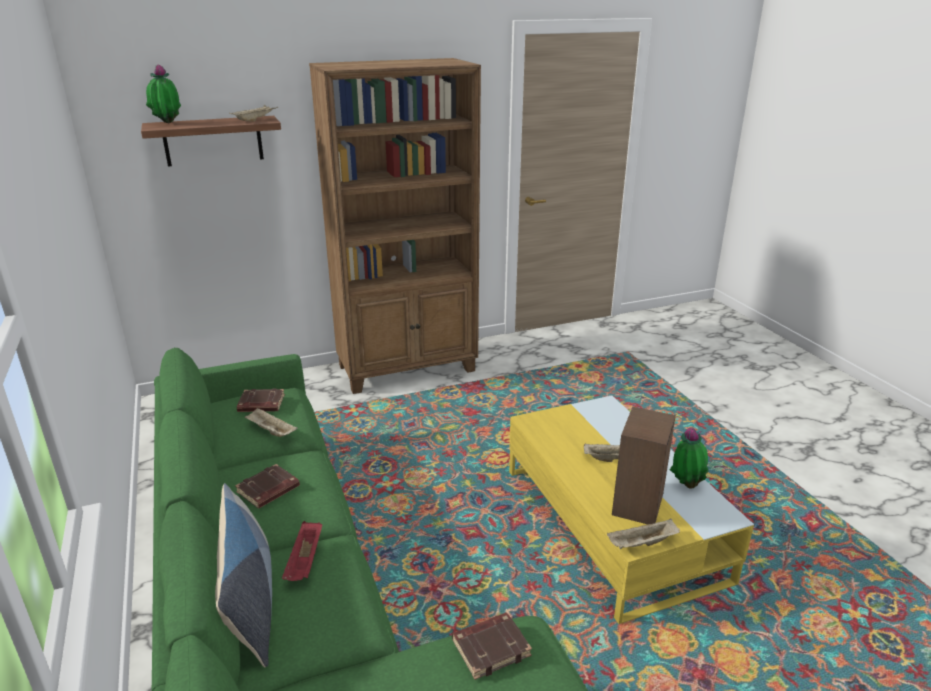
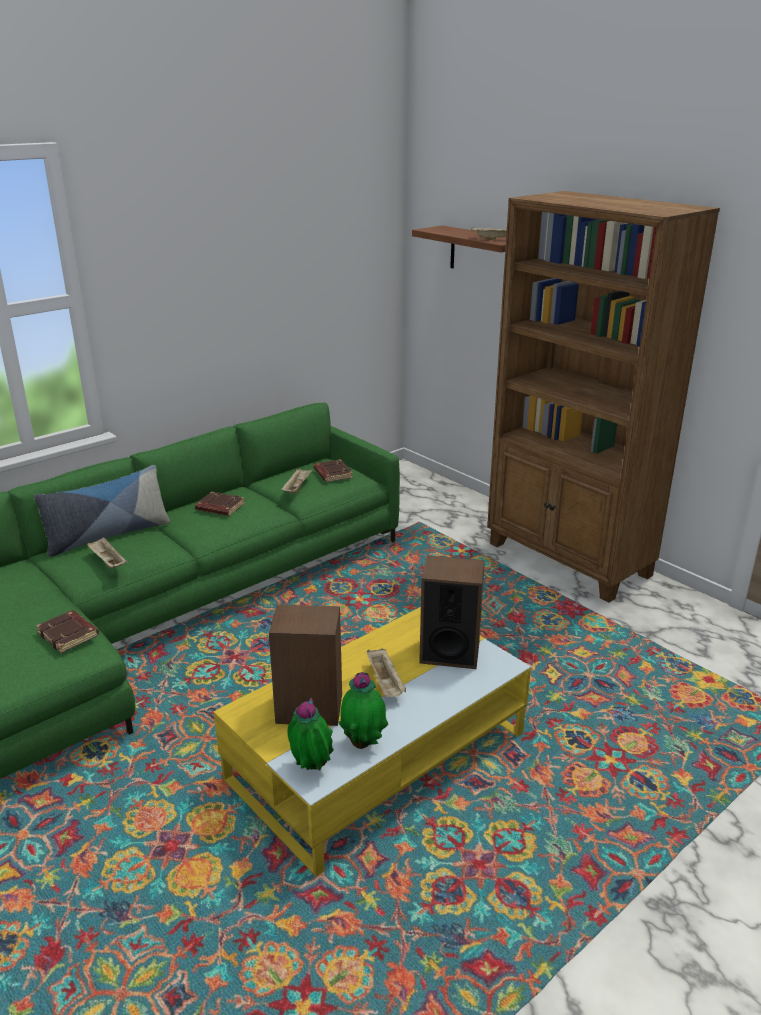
camera: 70 degrees right, 0 degrees up
potted plant [146,65,181,123] -> potted plant moved to [287,698,334,770]
red tray [282,521,322,581] -> none
beige tray [607,519,680,549] -> beige tray moved to [87,537,127,568]
none -> speaker [419,555,485,669]

